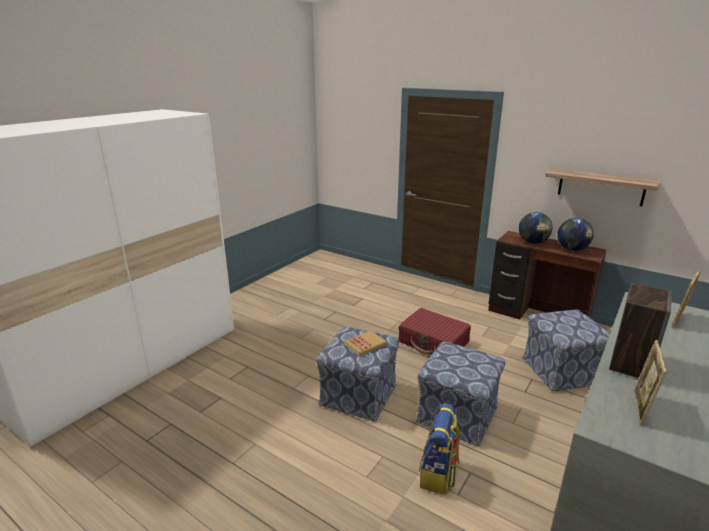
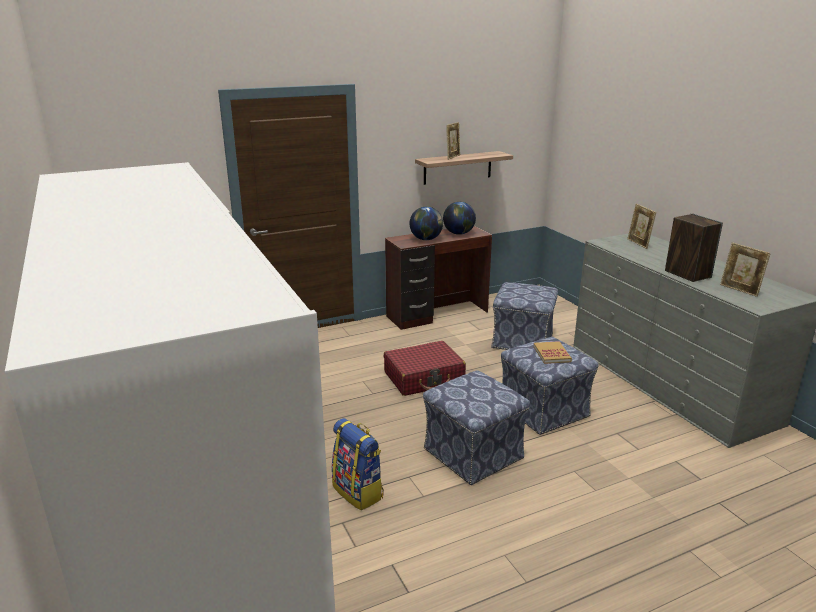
camera: 60 degrees left, 0 degrees up
book [344,331,387,357] -> book moved to [533,341,572,364]
backpack [419,403,459,495] -> backpack moved to [332,418,384,510]
none -> picture frame [446,122,460,160]

